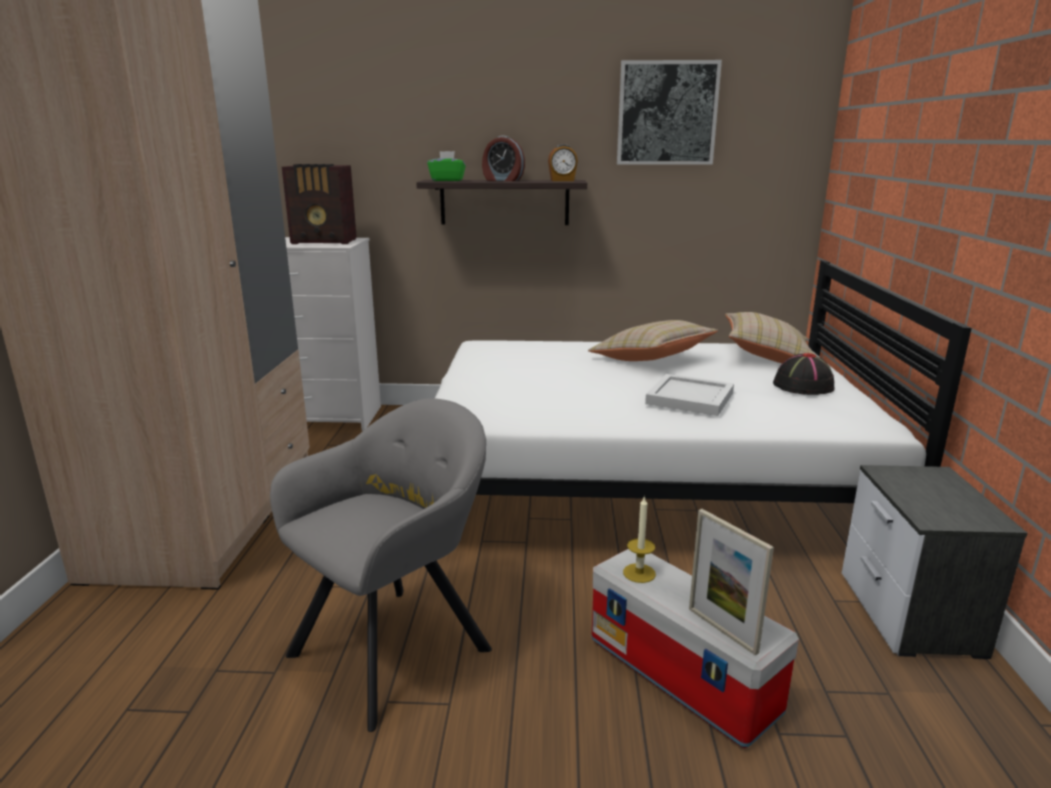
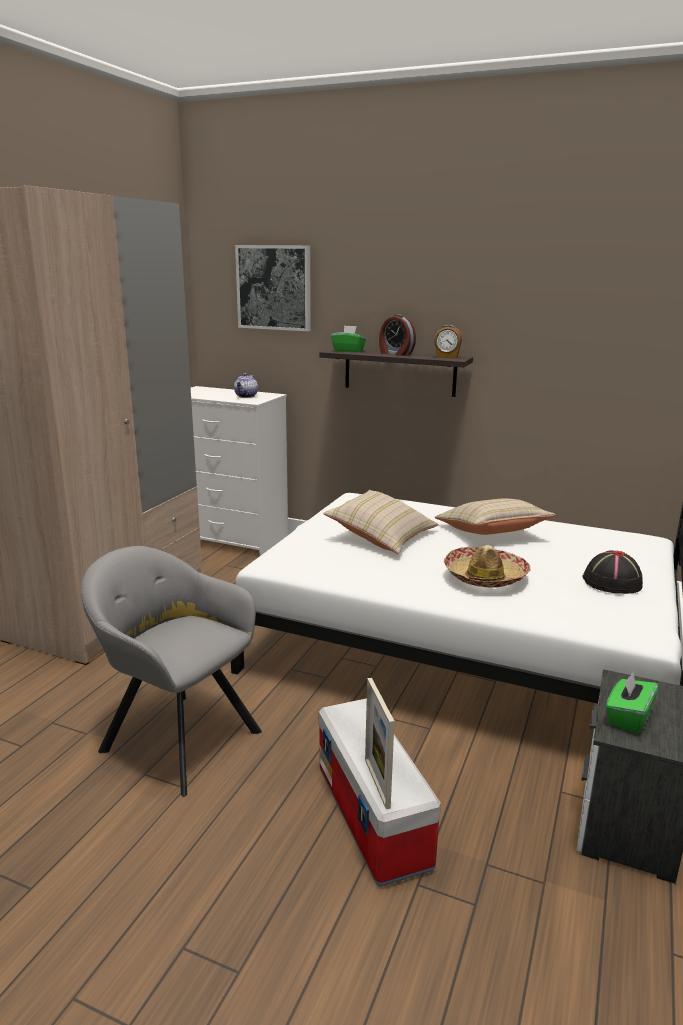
camera: 20 degrees right, 0 degrees up
grey armchair [270,398,492,732] -> grey armchair turned 120 degrees counterclockwise [81,546,262,797]
radio [282,164,357,244] -> teapot [234,373,258,398]
picture [617,60,722,165] -> picture moved to [235,245,311,331]
candle [623,496,656,583] -> none
white tray [645,374,734,416] -> hat [444,545,531,588]
beige pillow [725,312,815,363] -> beige pillow moved to [323,490,438,554]
none -> green tissue box [606,672,658,733]

